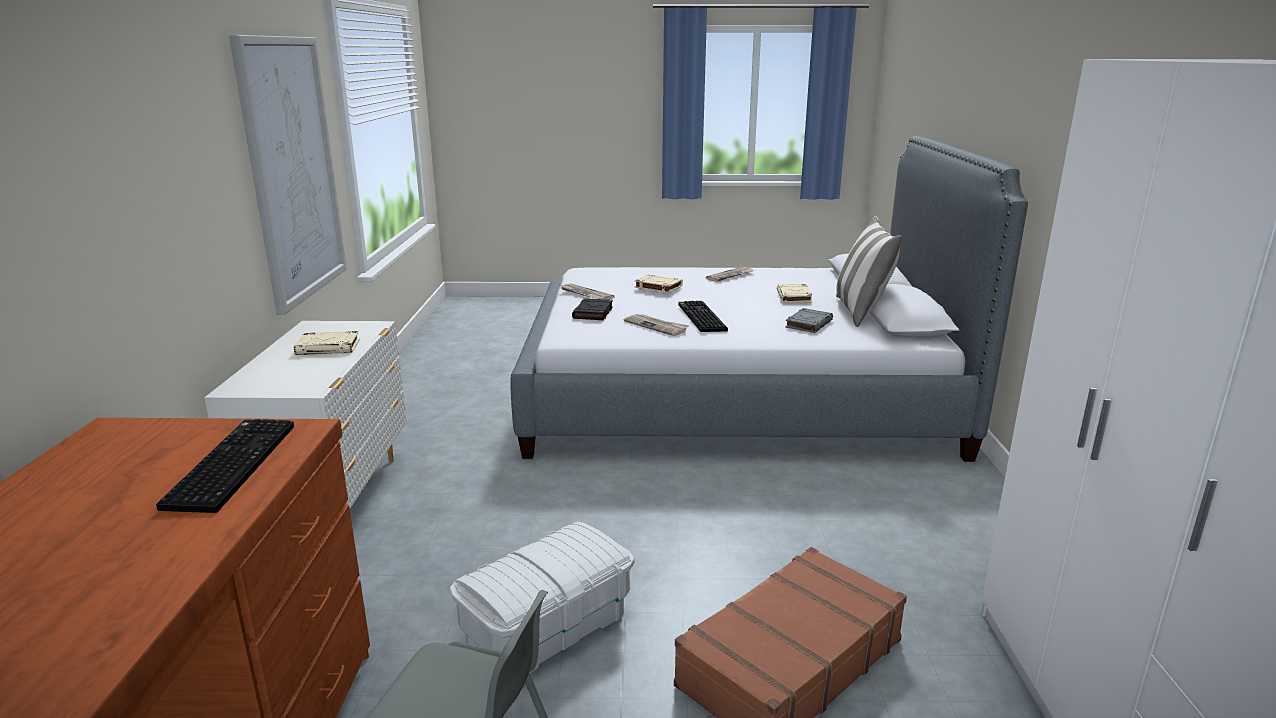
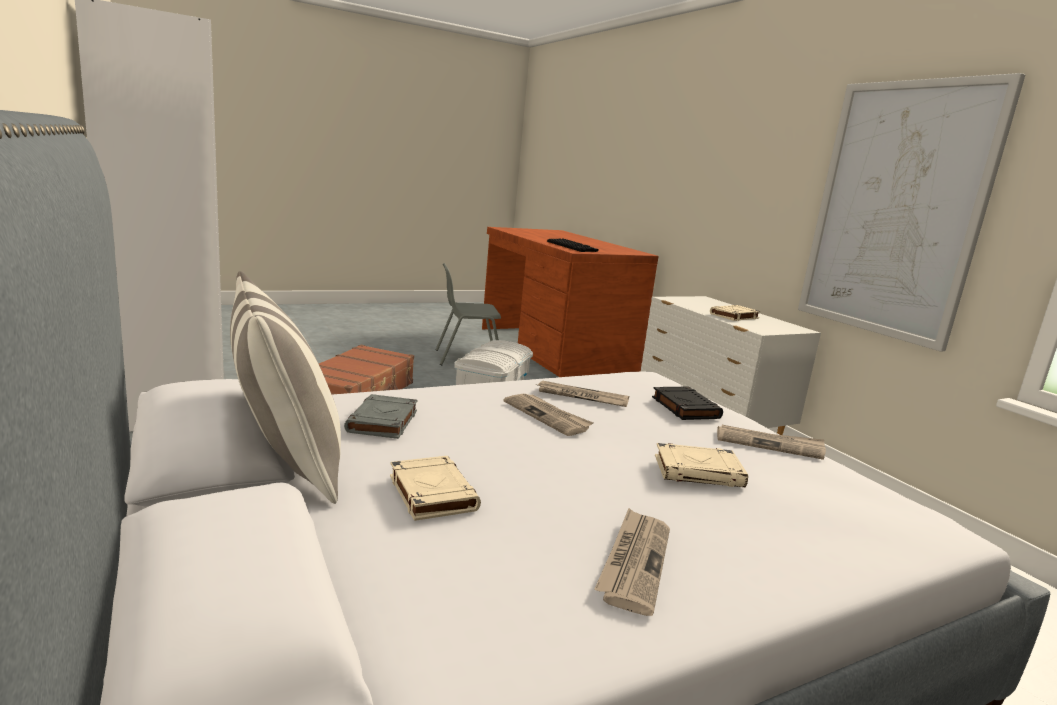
camera: 150 degrees right, 5 degrees down
keyboard [678,301,728,332] -> newspaper [504,394,593,436]

